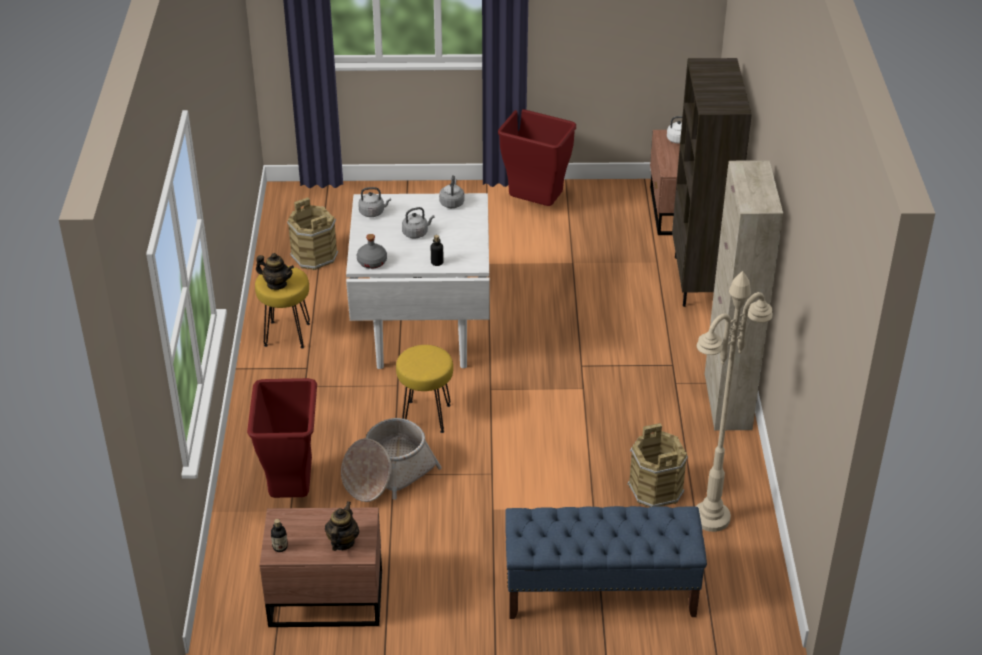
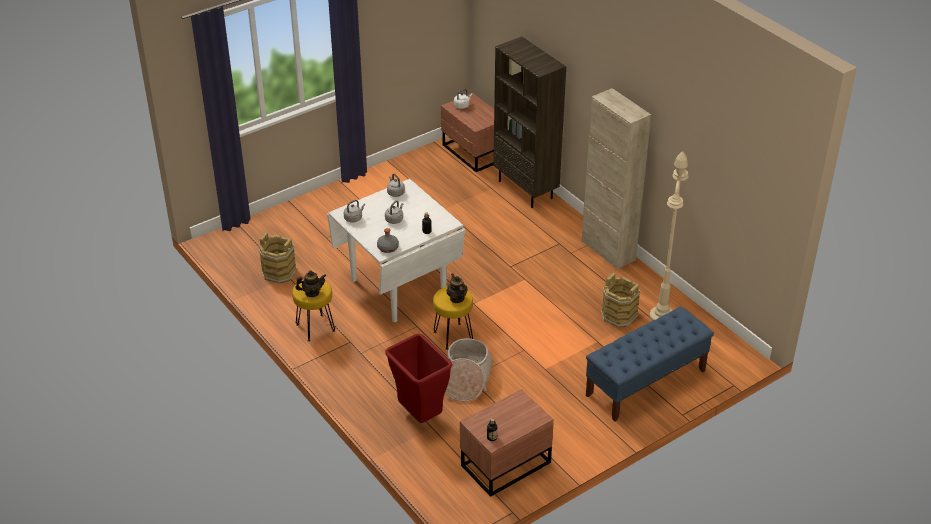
camera: 35 degrees left, 0 degrees up
teapot [325,501,359,551] -> teapot moved to [447,273,468,303]
red trash can [498,109,576,206] -> none

